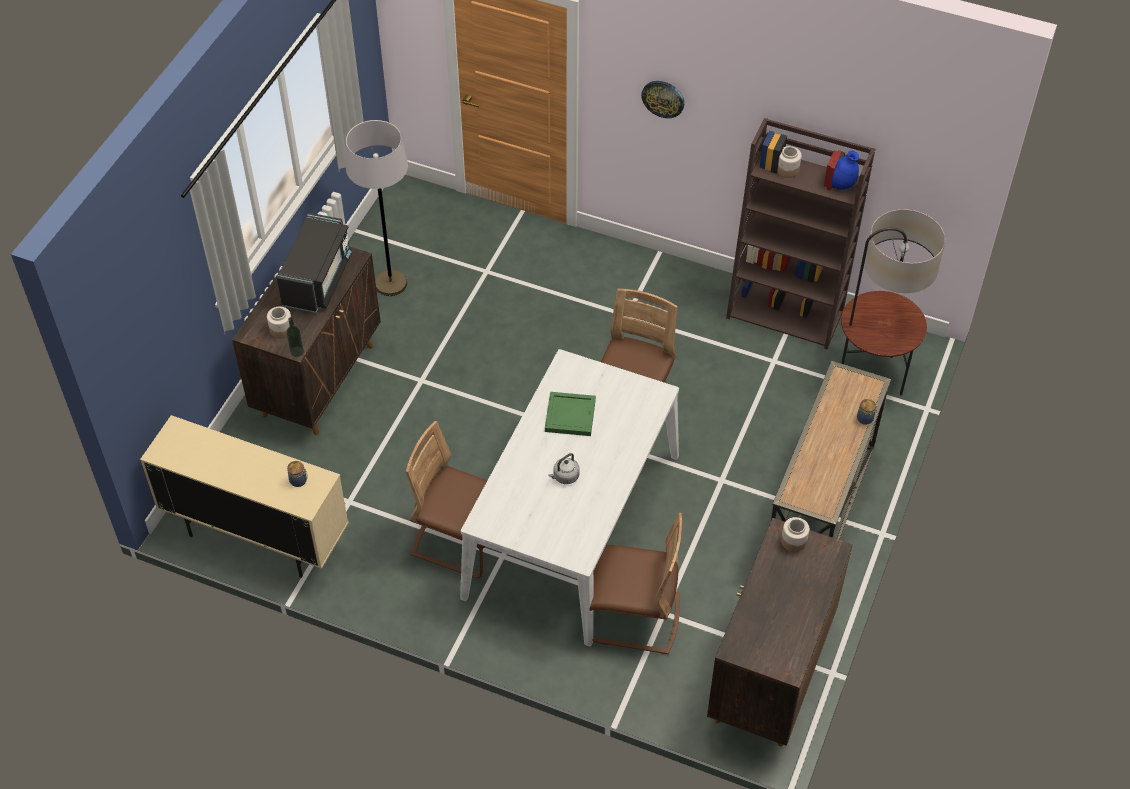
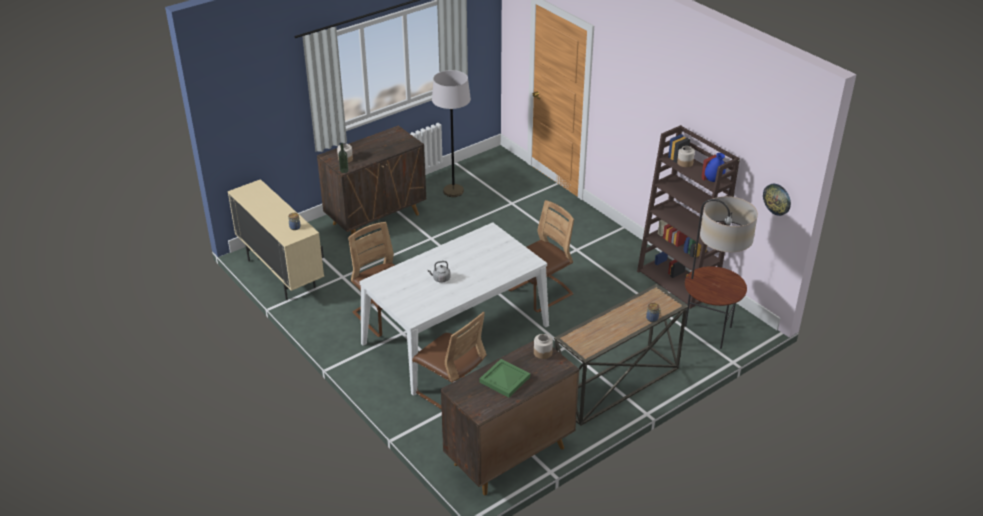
camera: 30 degrees right, 15 degrees down
black microwave [277,213,352,313] -> none
green tray [545,392,596,436] -> green tray moved to [479,359,530,398]
wall clock [641,81,684,118] -> wall clock moved to [763,184,791,216]

